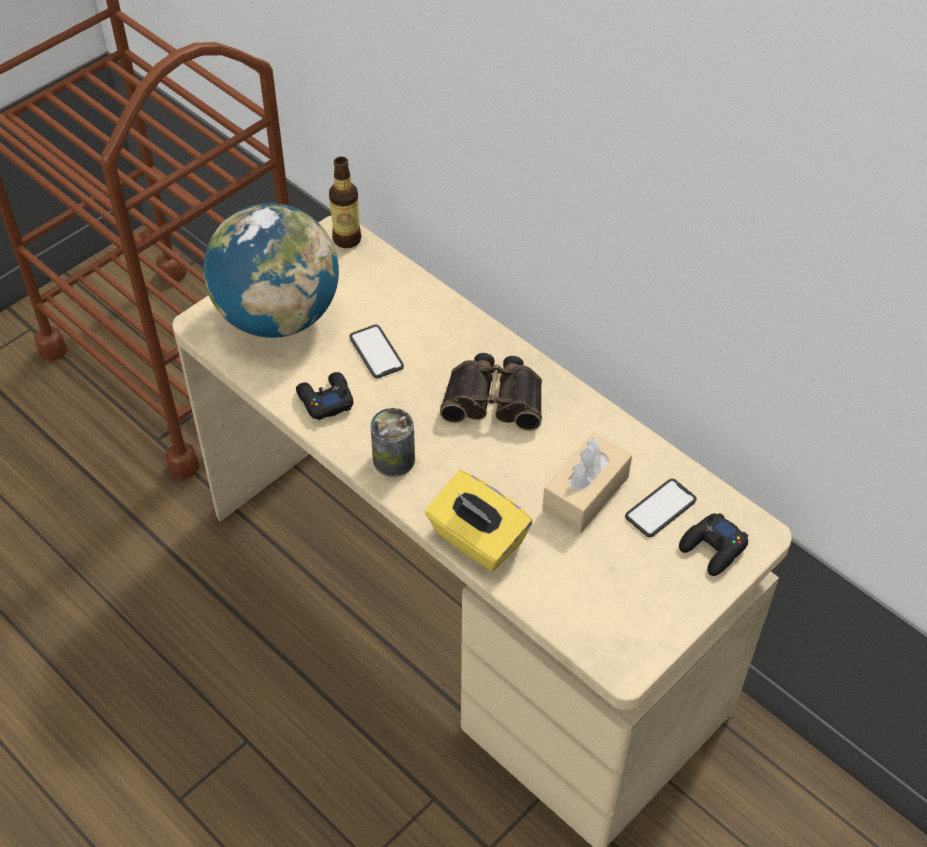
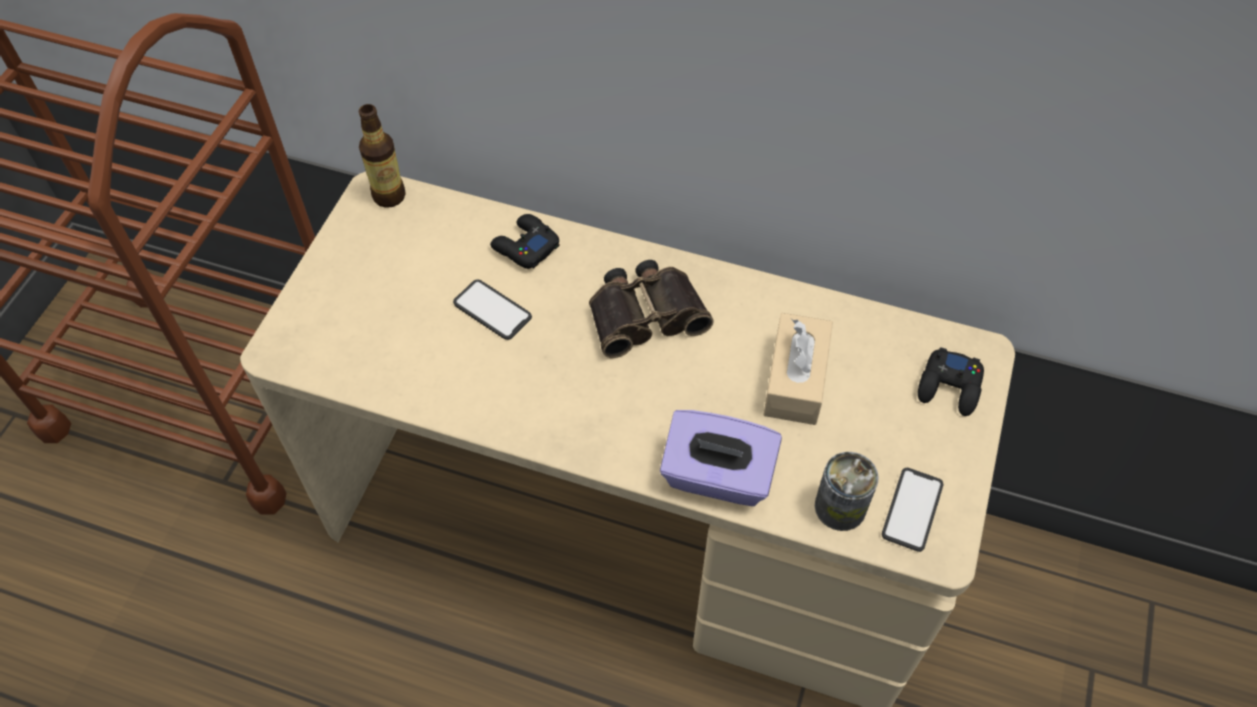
camera: 25 degrees left, 5 degrees up
globe [204,203,339,338] -> none
black game controller [296,372,353,420] -> black game controller moved to [490,214,559,269]
can [370,408,415,477] -> can moved to [815,452,879,531]
yellow tissue box [425,470,533,572] -> purple tissue box [660,410,782,506]
phone [625,479,697,537] -> phone moved to [882,468,943,552]

